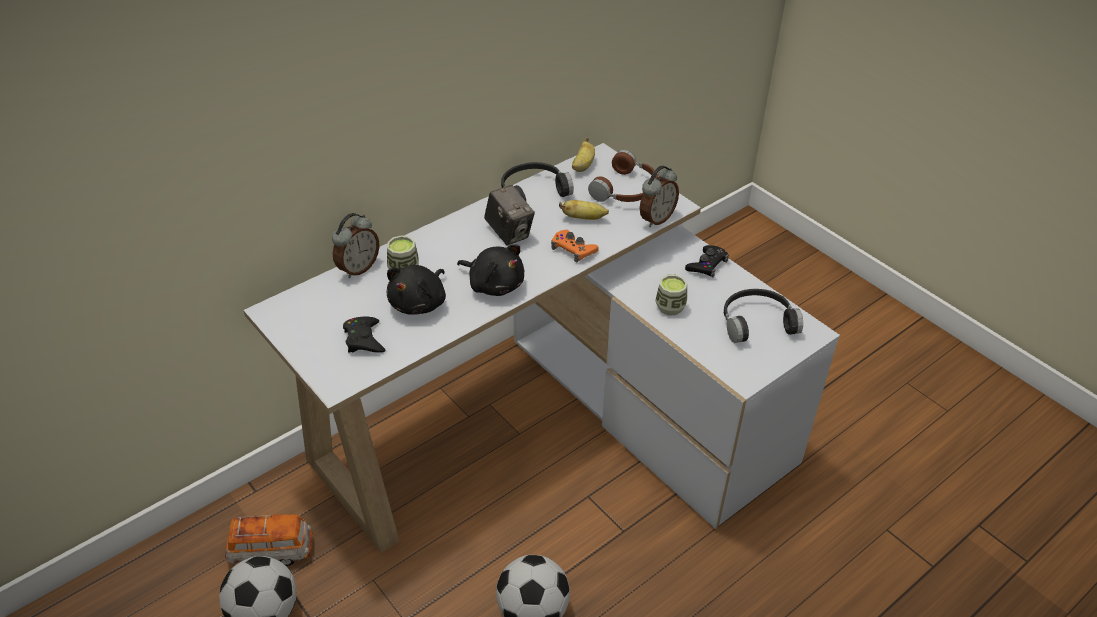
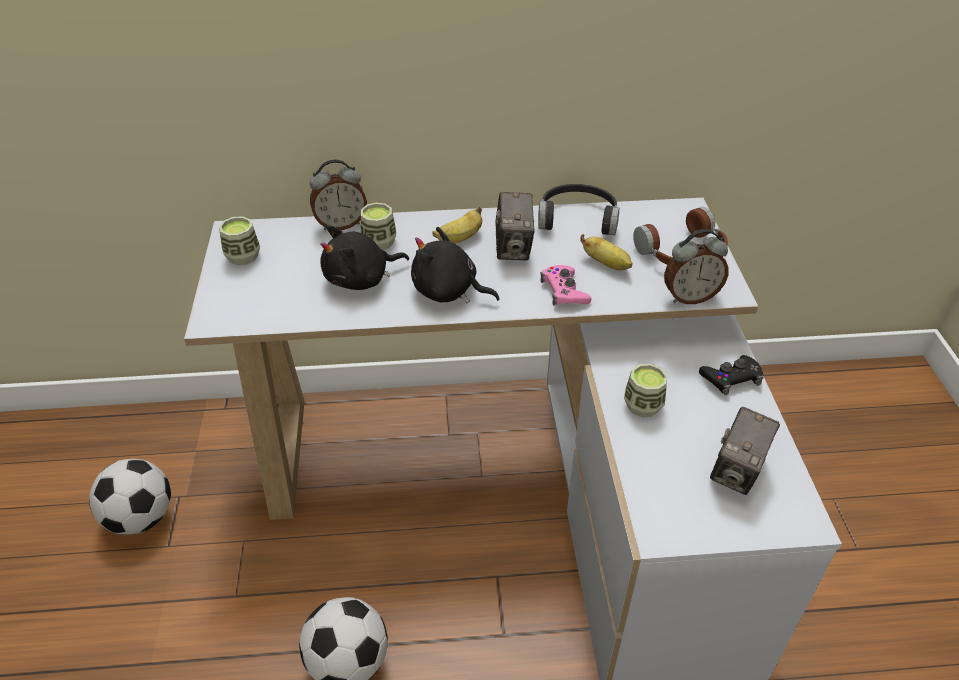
camera: 35 degrees right, 0 degrees up
toy car [225,514,313,566] -> none
black game controller [343,317,386,353] -> none
black plush toy [457,244,524,296] -> black plush toy turned 135 degrees clockwise [411,227,500,304]
orange game controller [551,230,599,262] -> pink game controller [540,265,591,305]
banana [572,137,595,172] -> banana moved to [432,206,482,244]
black headphones [724,289,803,343] -> camera [710,407,780,495]
none -> cup [219,216,260,265]

